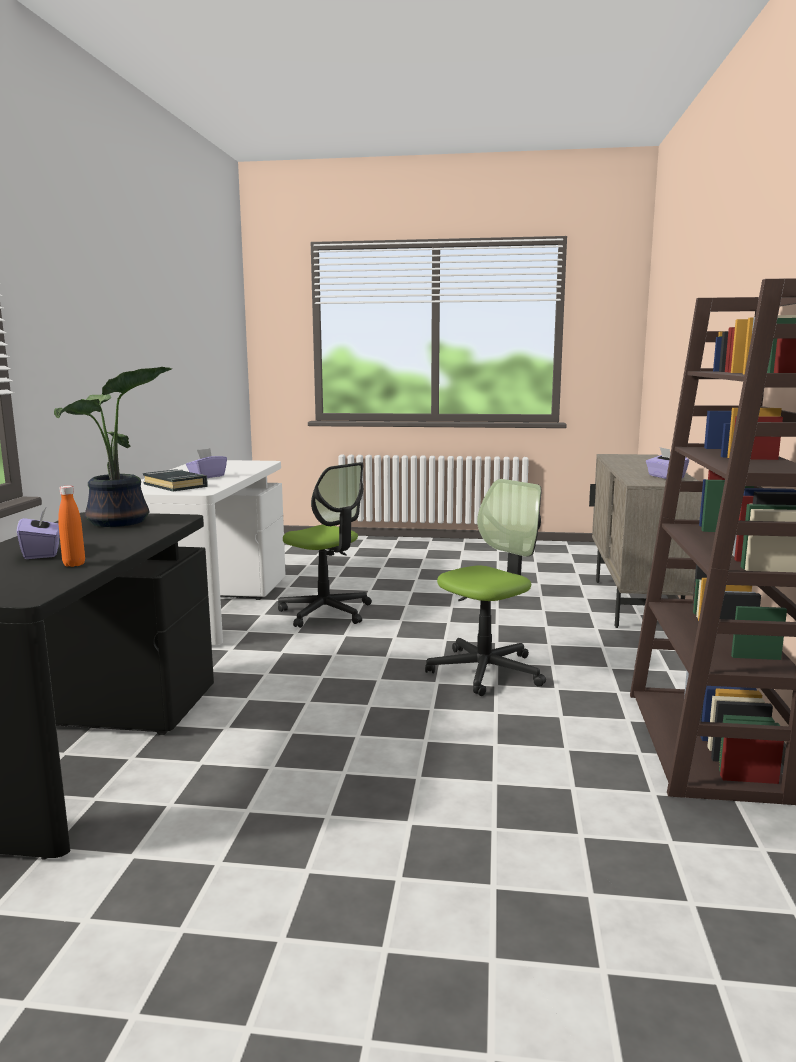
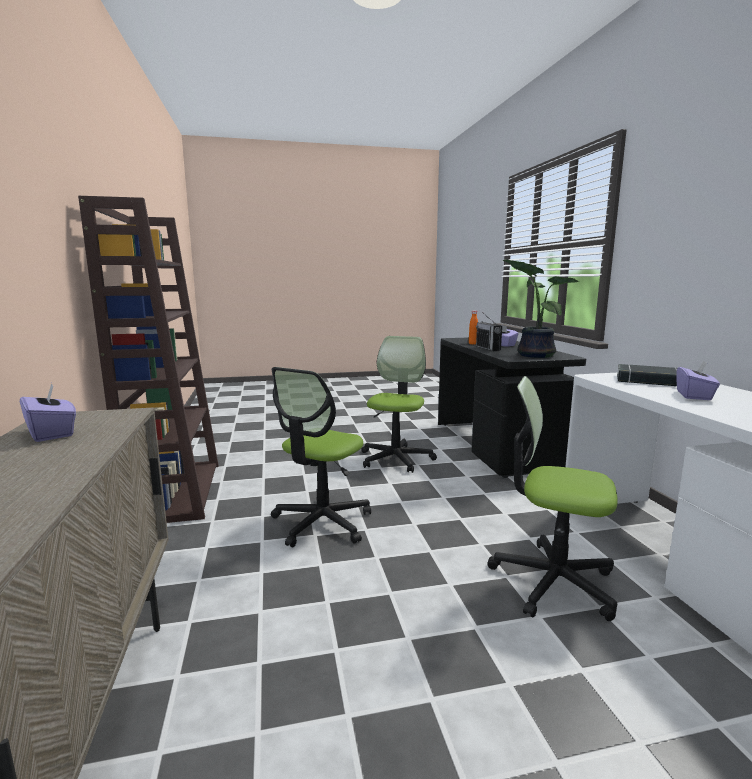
camera: 160 degrees right, 0 degrees up
none -> office chair [361,336,437,473]
none -> radio [476,312,502,351]

